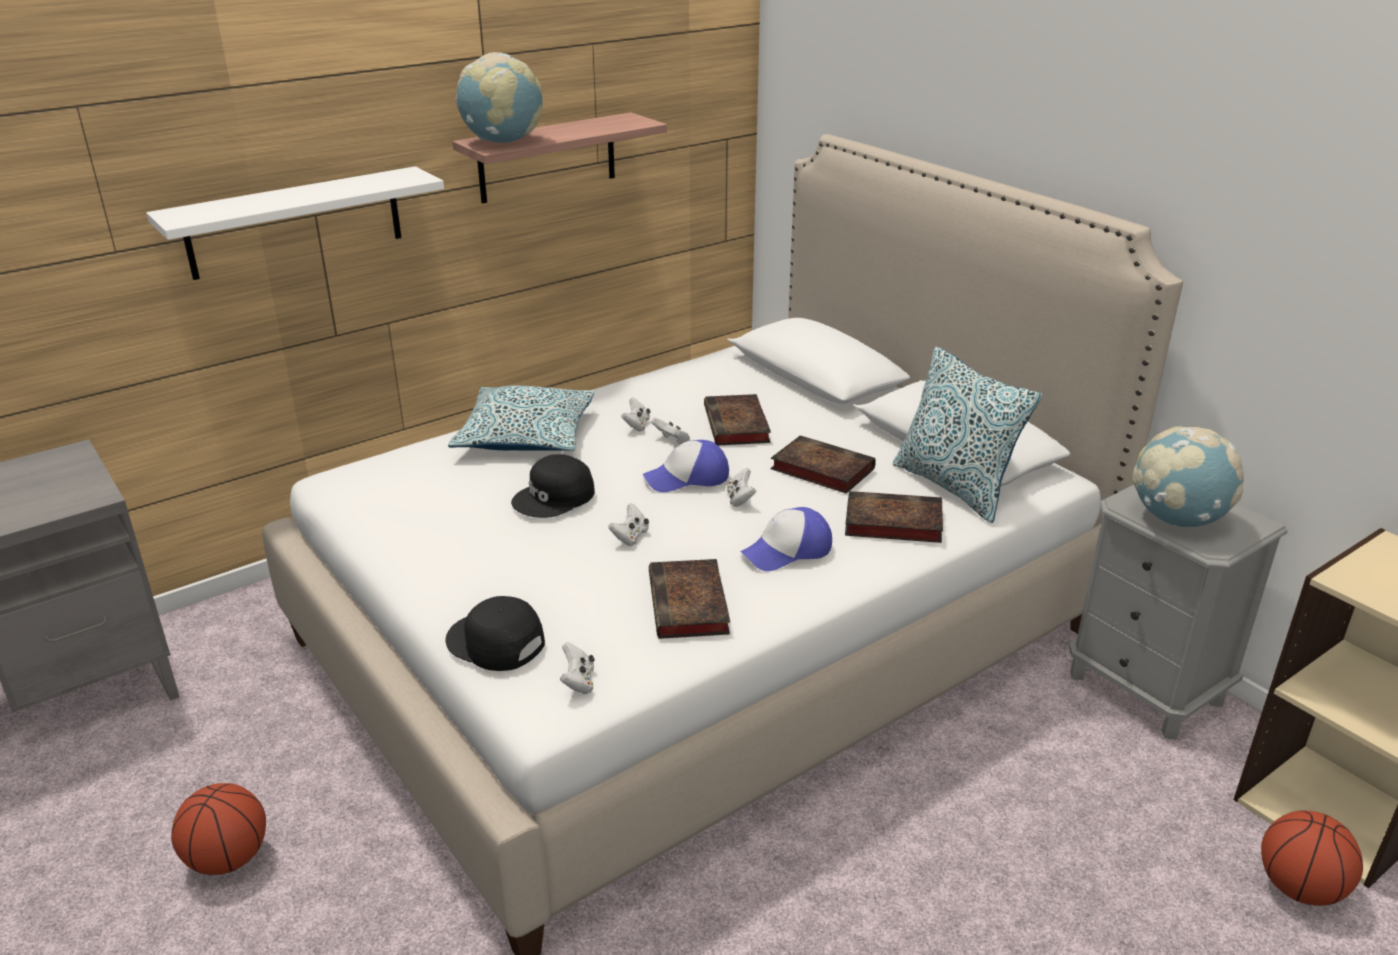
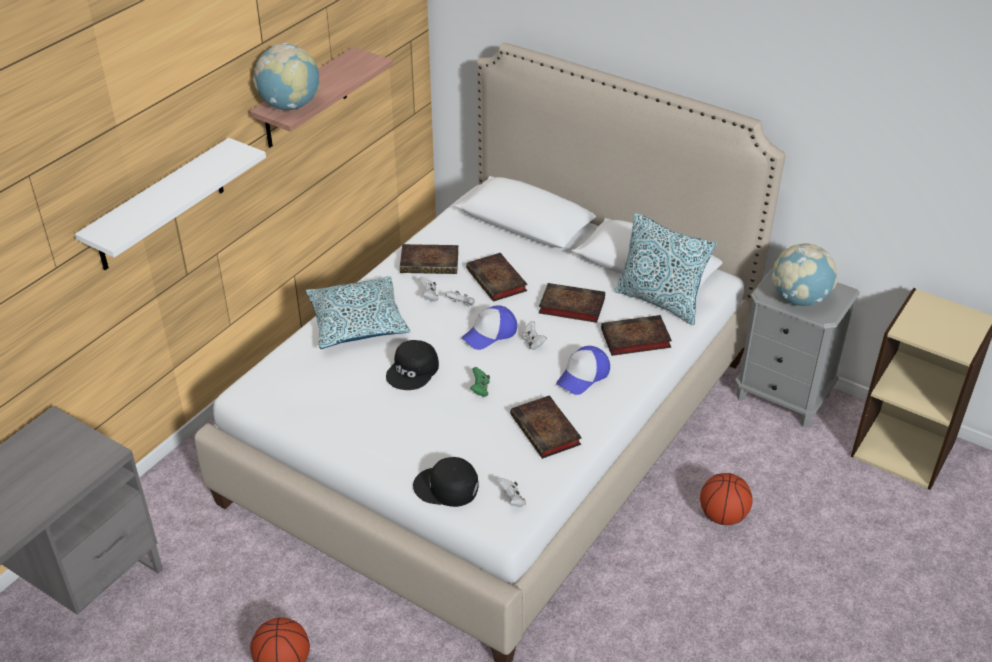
camera: 20 degrees left, 10 degrees up
white game controller [609,503,649,546] -> green game controller [470,367,490,397]
basketball [1261,810,1363,906] -> basketball moved to [700,473,753,525]
none -> book [400,244,458,274]

